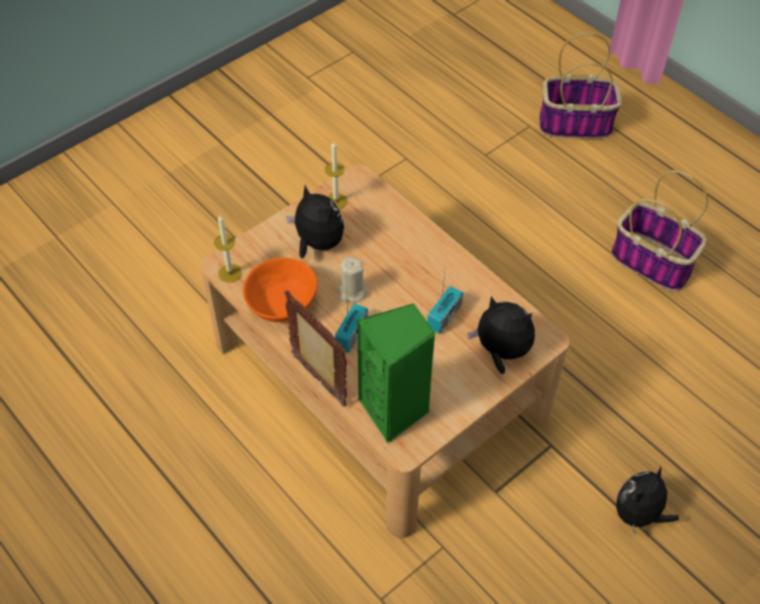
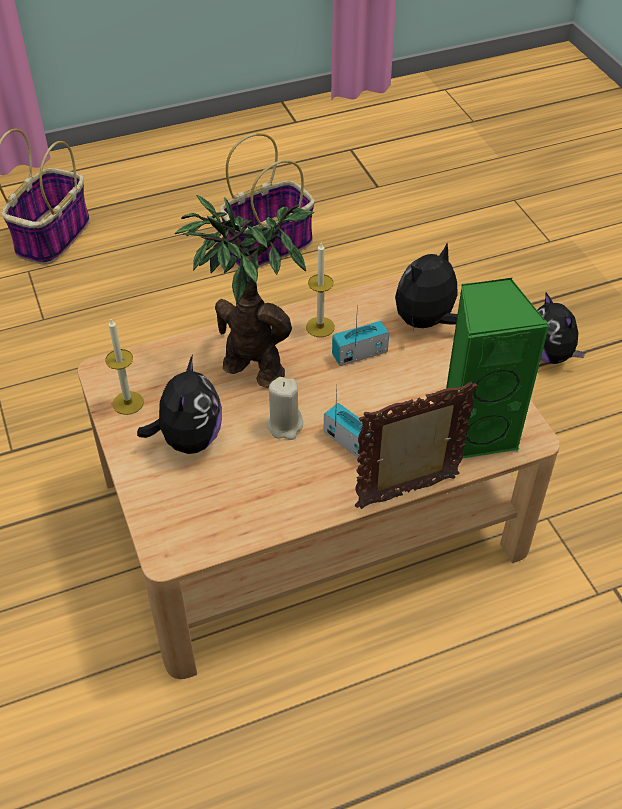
camera: 70 degrees left, 5 degrees down
candle [214,215,242,283] -> candle moved to [306,243,335,337]
orange bowl [243,257,318,322] -> none
plush toy [286,185,344,258] -> plush toy turned 120 degrees clockwise [137,355,222,454]
radio [427,272,463,334] -> radio turned 75 degrees counterclockwise [332,304,389,366]
none -> potted plant [175,195,314,388]

